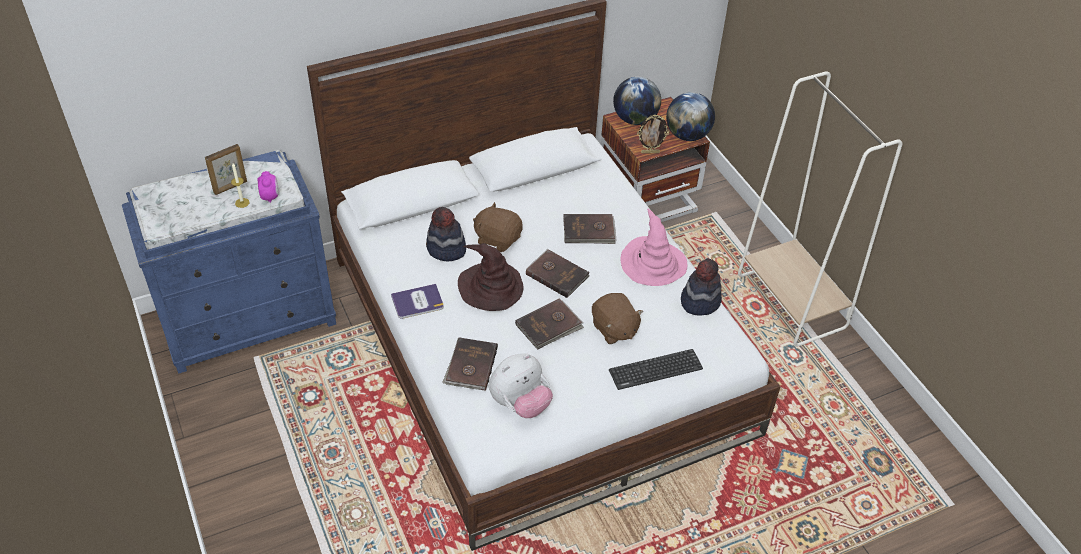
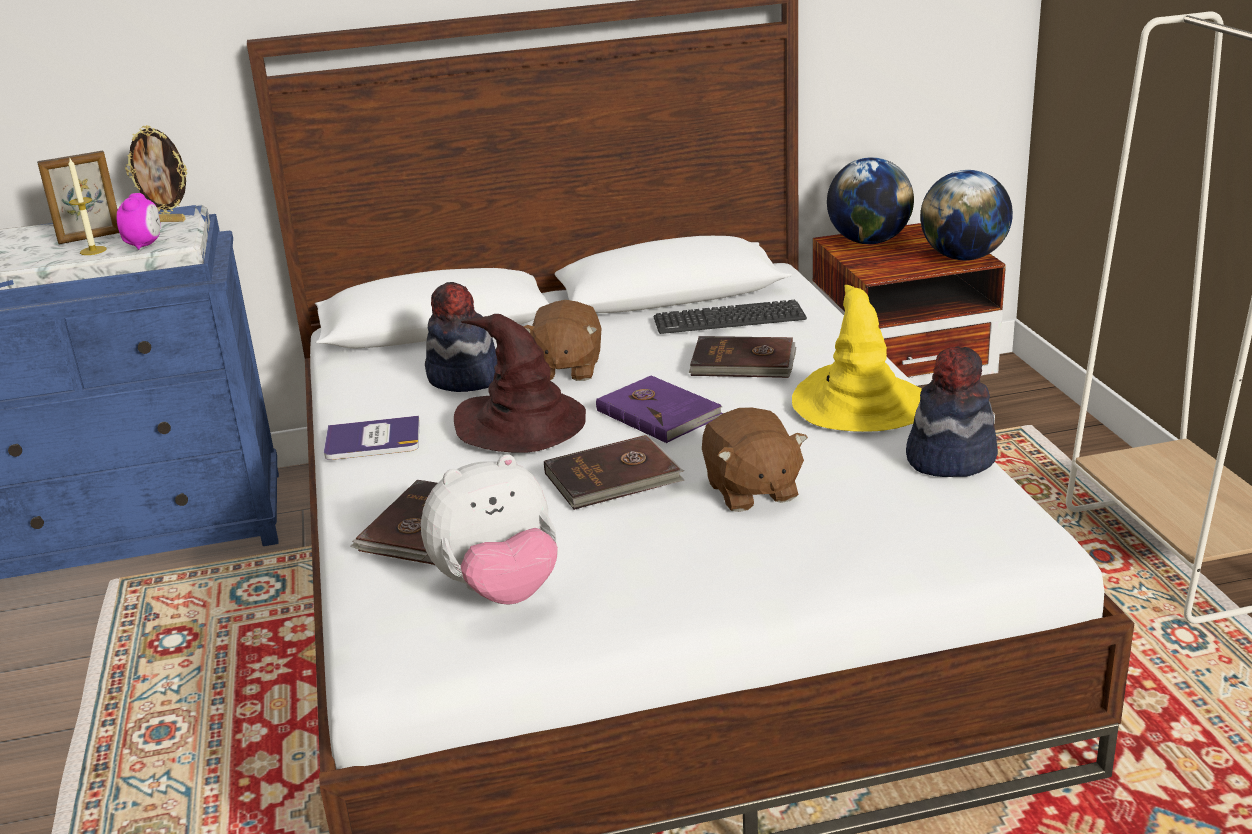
camera: 15 degrees right, 20 degrees down
brown plush toy [473,202,523,252] -> brown plush toy turned 120 degrees counterclockwise [523,300,601,381]
brown book [526,249,590,298] -> purple book [596,375,723,443]
keyboard [609,349,703,390] -> keyboard moved to [654,300,807,334]
pink hat [620,208,687,286] -> yellow hat [792,285,922,432]
picture frame [637,114,669,154] -> picture frame moved to [125,125,187,222]

